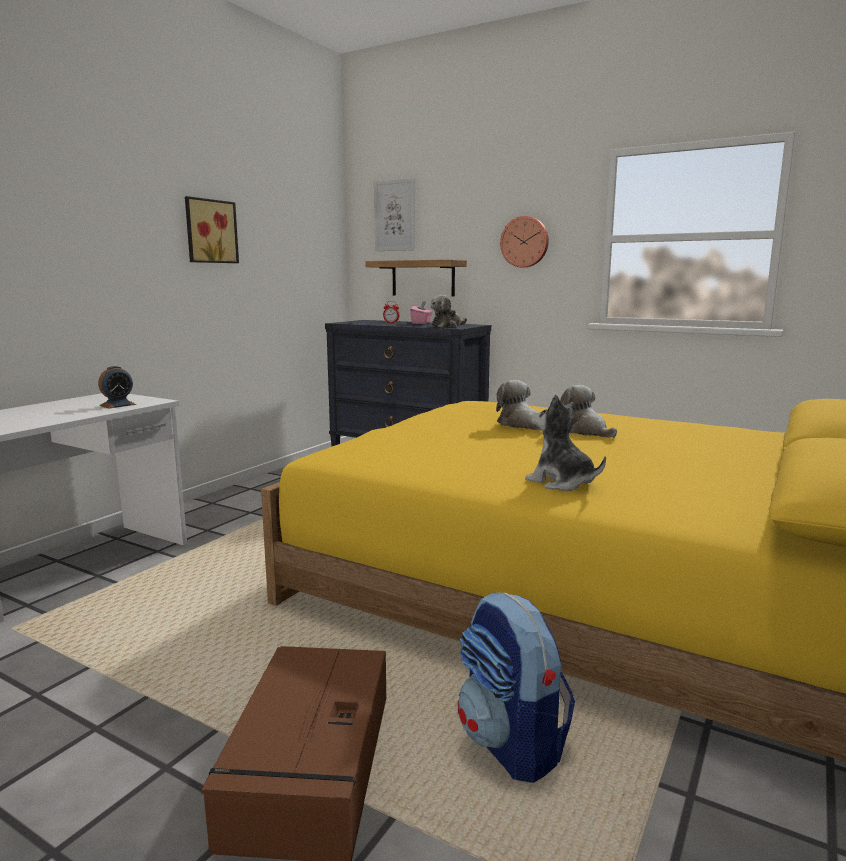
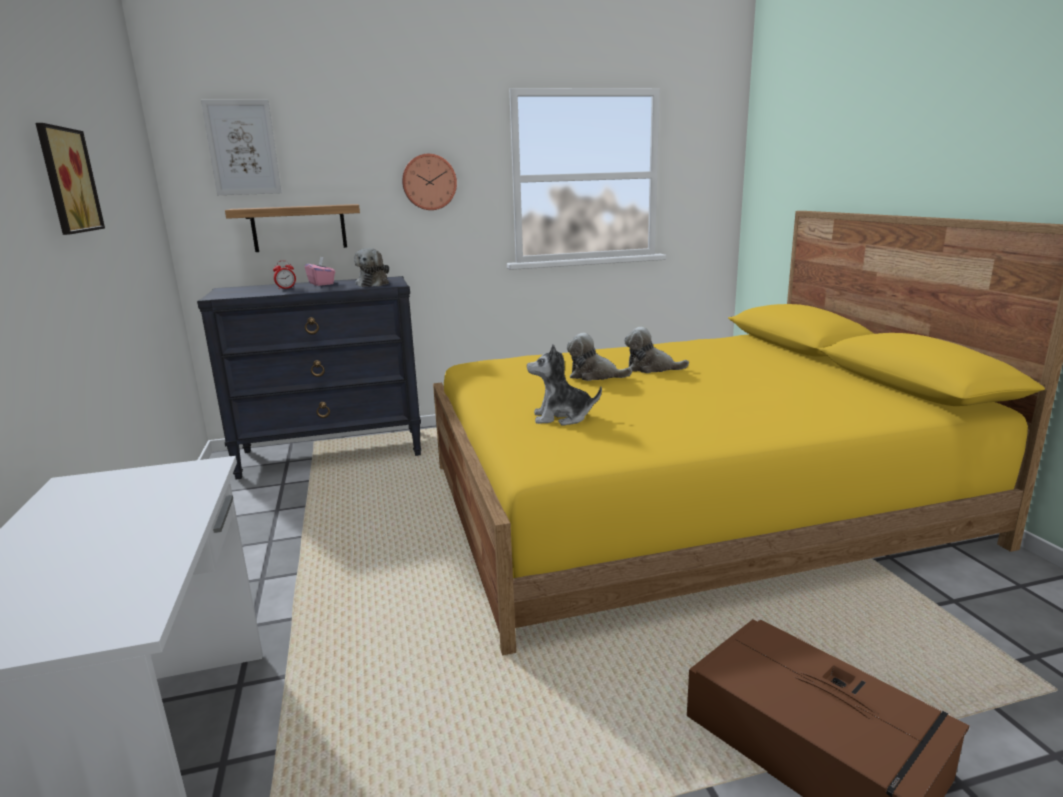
camera: 45 degrees left, 5 degrees up
alarm clock [98,366,136,409] -> none
backpack [458,593,575,783] -> none
plush toy [525,394,606,491] -> plush toy moved to [527,344,602,426]

